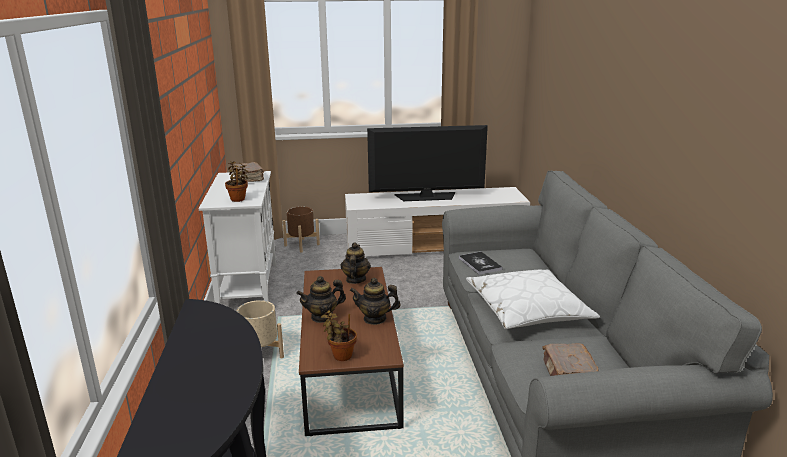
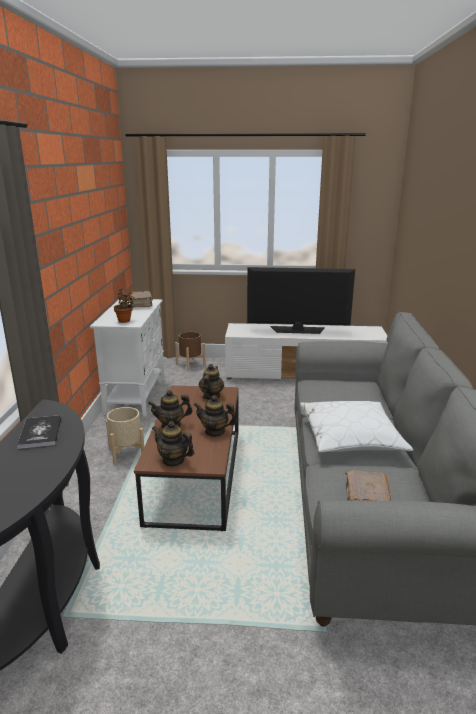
camera: 10 degrees right, 0 degrees up
potted plant [320,310,357,361] -> teapot [152,421,194,467]
book [459,252,503,275] -> book moved to [17,415,62,449]

